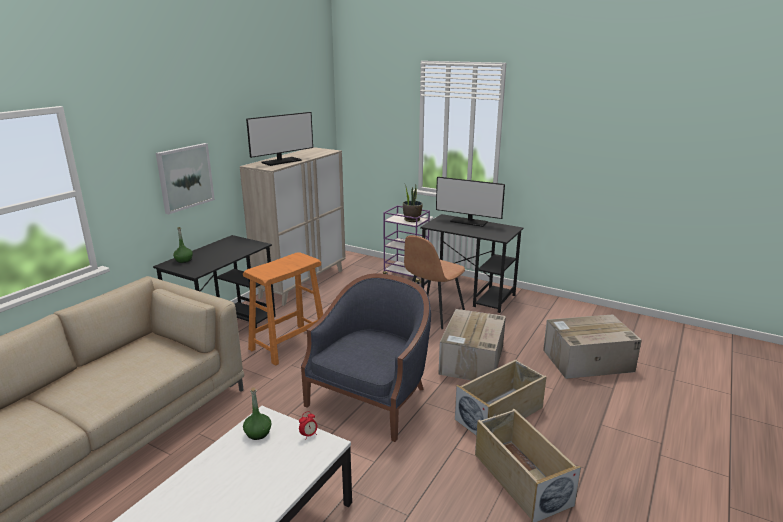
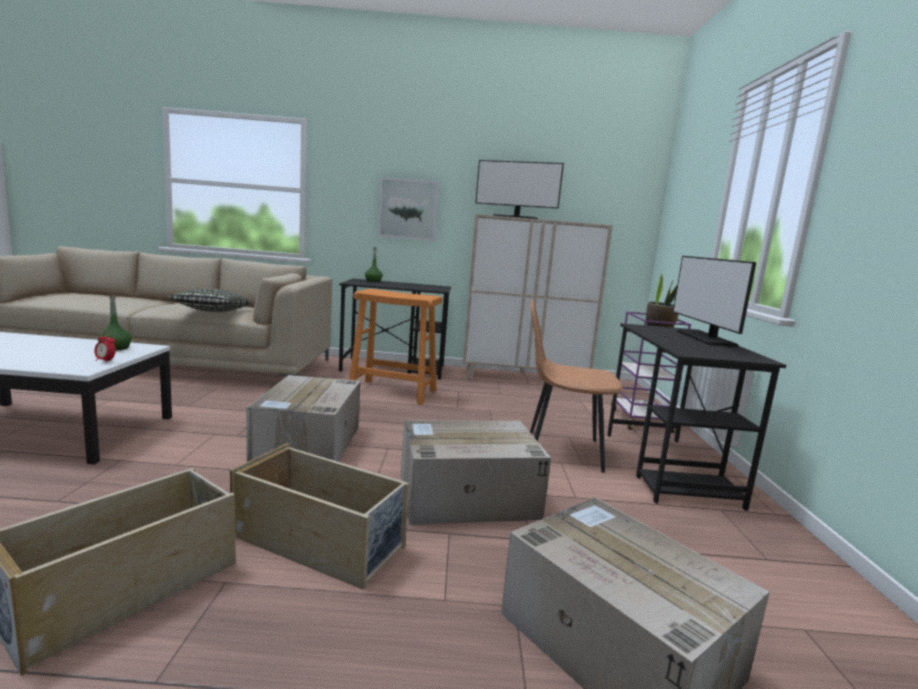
camera: 60 degrees right, 10 degrees down
blue armchair [301,273,431,442] -> cardboard box [246,375,360,462]
none -> pillow [168,288,251,312]

